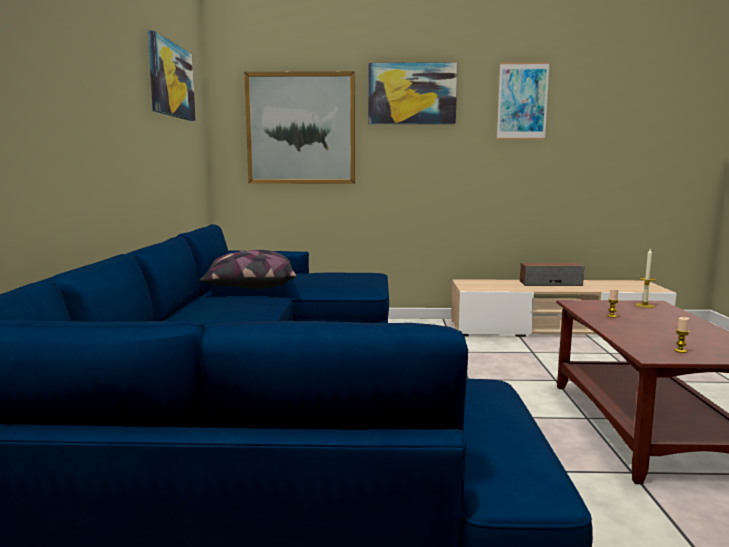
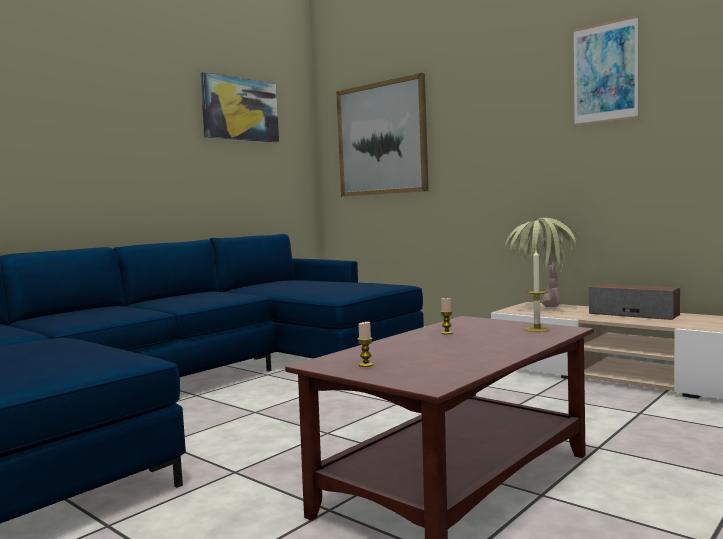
camera: 40 degrees right, 5 degrees down
pillow [199,250,296,289] -> none
picture [368,62,457,124] -> none
none -> potted plant [505,218,580,307]

